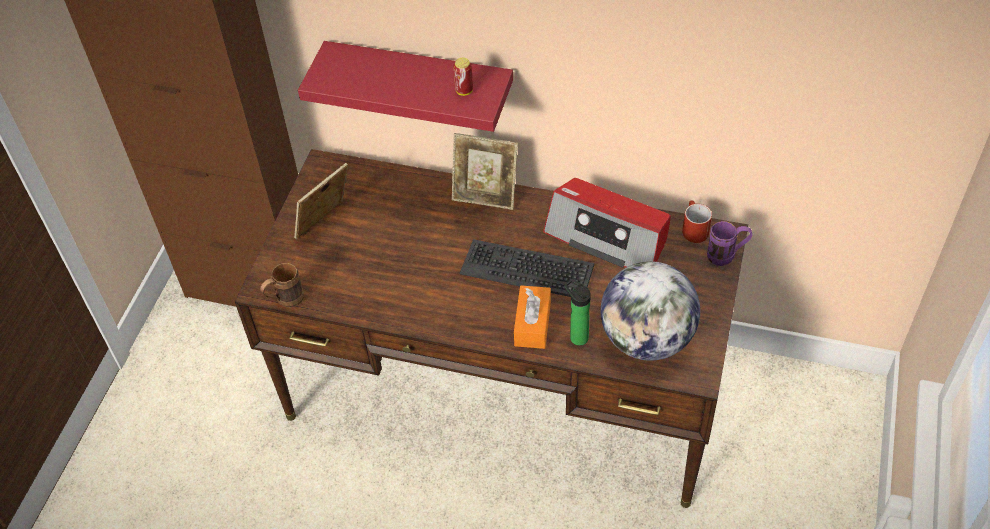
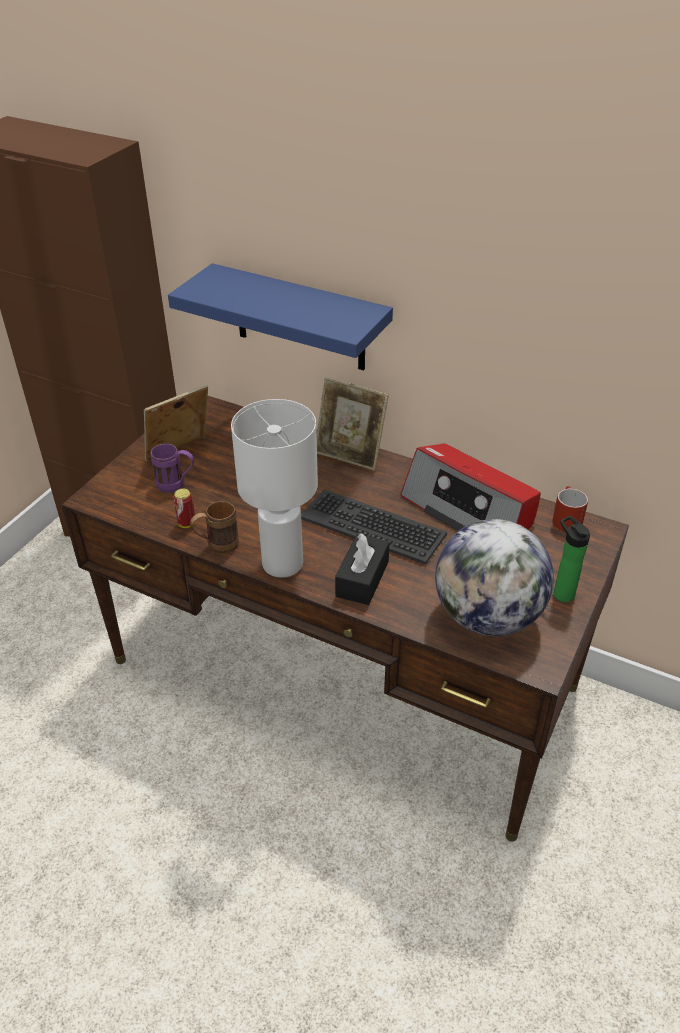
camera: 10 degrees right, 10 degrees down
brown mug [260,263,304,308] -> brown mug moved to [190,501,239,554]
red shelf [298,41,513,132] -> blue shelf [168,263,393,370]
can [454,58,473,96] -> can moved to [173,488,196,528]
orange tissue box [514,285,551,349] -> black tissue box [335,533,390,605]
bottle [564,279,591,346] -> bottle moved to [554,516,590,602]
purple mug [707,221,752,266] -> purple mug moved to [151,444,194,493]
none -> white table lamp [231,399,318,578]

